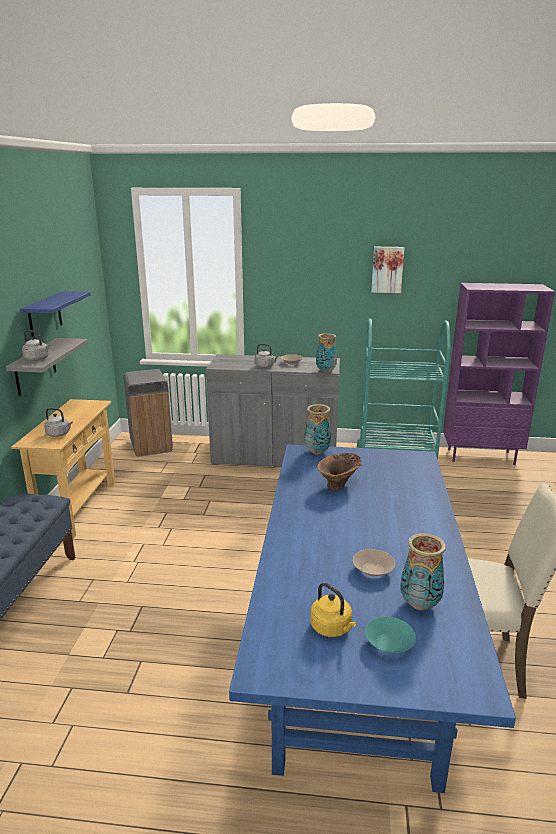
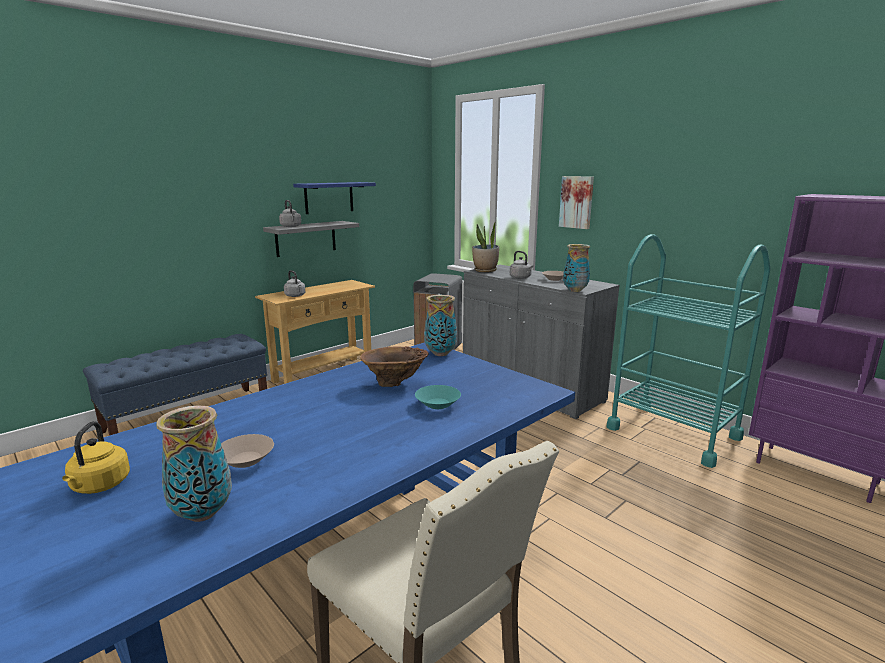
camera: 40 degrees right, 5 degrees down
turquoise bowl [365,616,416,653] -> turquoise bowl moved to [415,385,461,409]
picture [371,247,405,293] -> picture moved to [559,176,594,229]
none -> potted plant [472,220,499,272]

